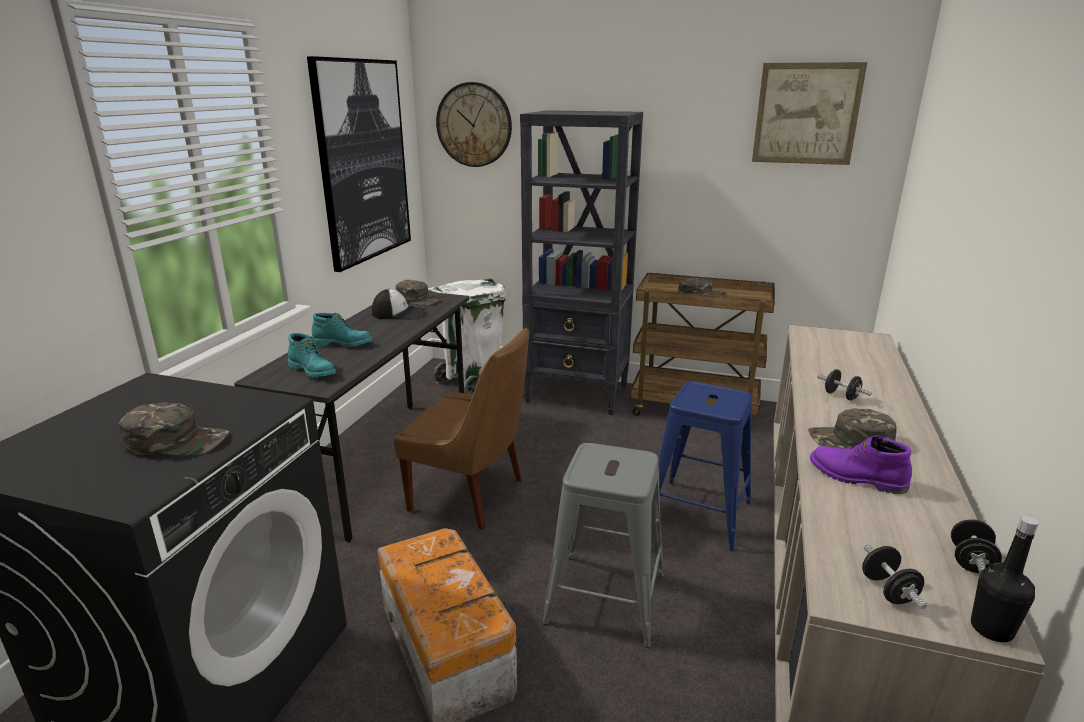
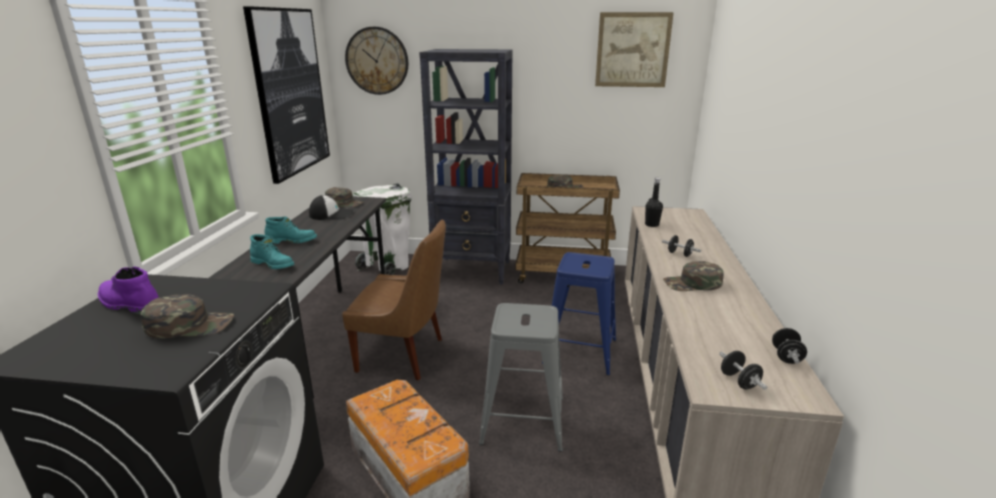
camera: 10 degrees left, 0 degrees up
purple boot [810,435,912,494] -> purple boot moved to [98,266,159,314]
black bottle [971,516,1039,642] -> black bottle moved to [645,178,663,227]

